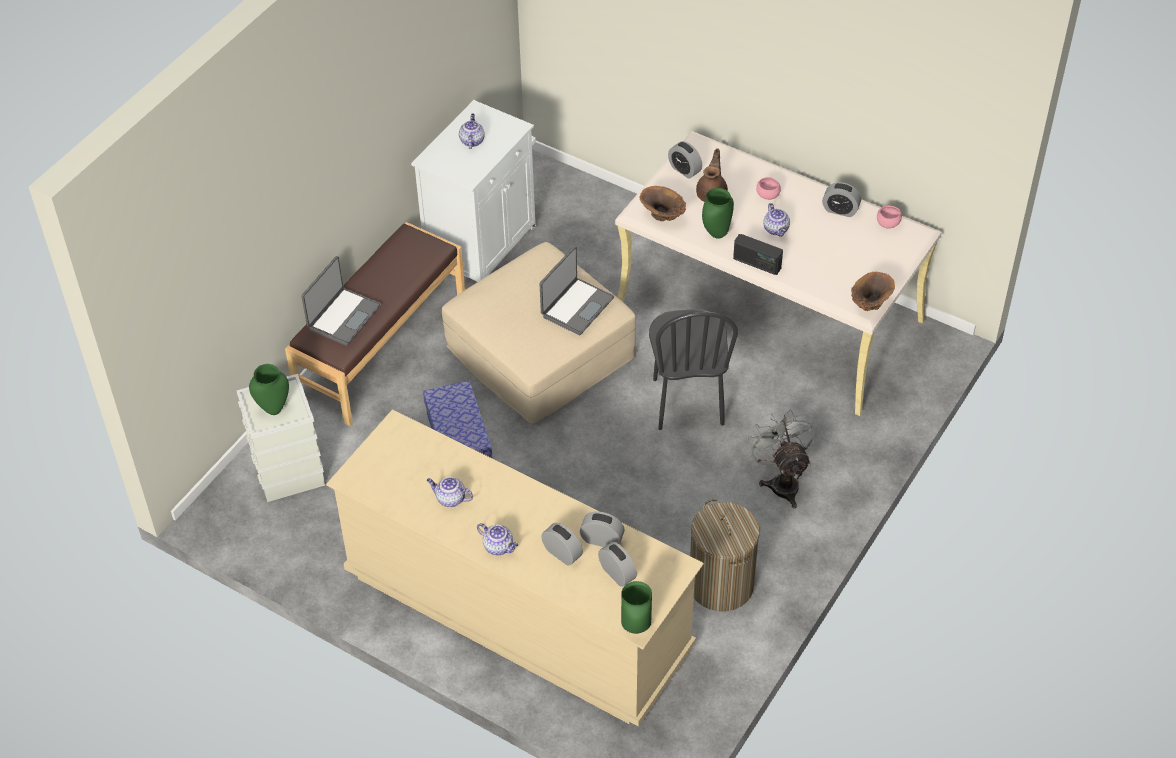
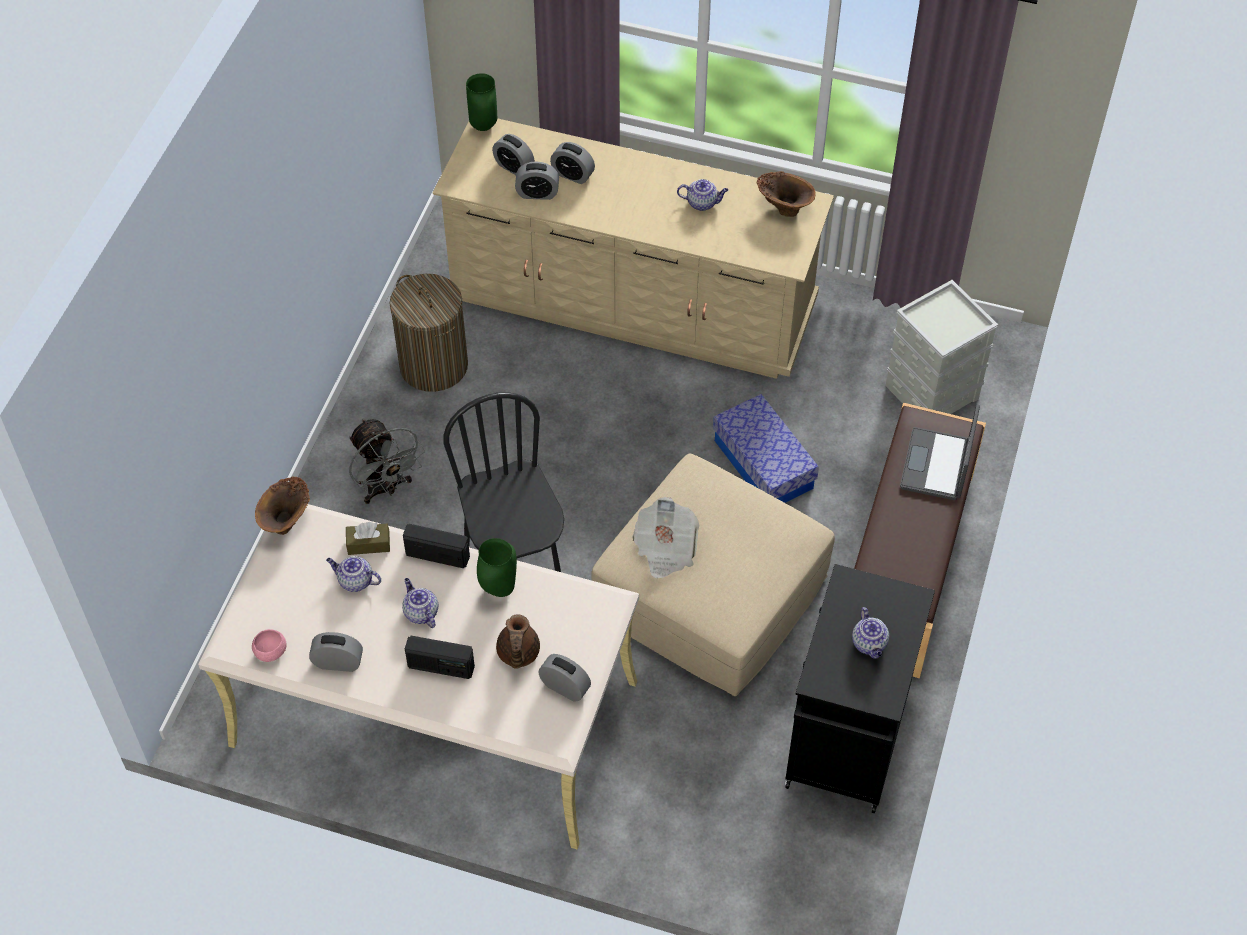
camera: 165 degrees right, 5 degrees up
green vase [249,364,289,415] -> none
white cabinet [411,100,536,282] -> black cabinet [785,564,935,813]
teapot [477,523,518,555] -> teapot moved to [326,556,381,592]
laptop [540,246,614,335] -> newspaper [632,497,700,579]
brown vase [640,186,686,221] -> brown vase moved to [757,171,816,217]
pink bowl [756,177,781,200] -> radio [405,636,475,679]
none -> brown tissue box [346,522,390,555]

